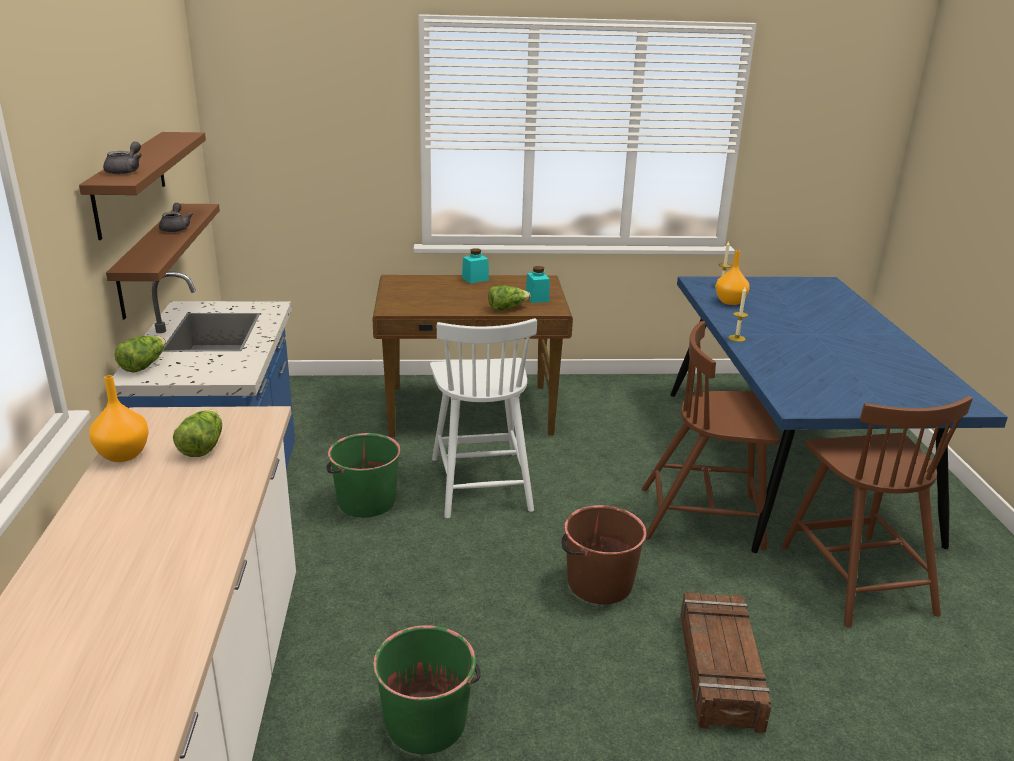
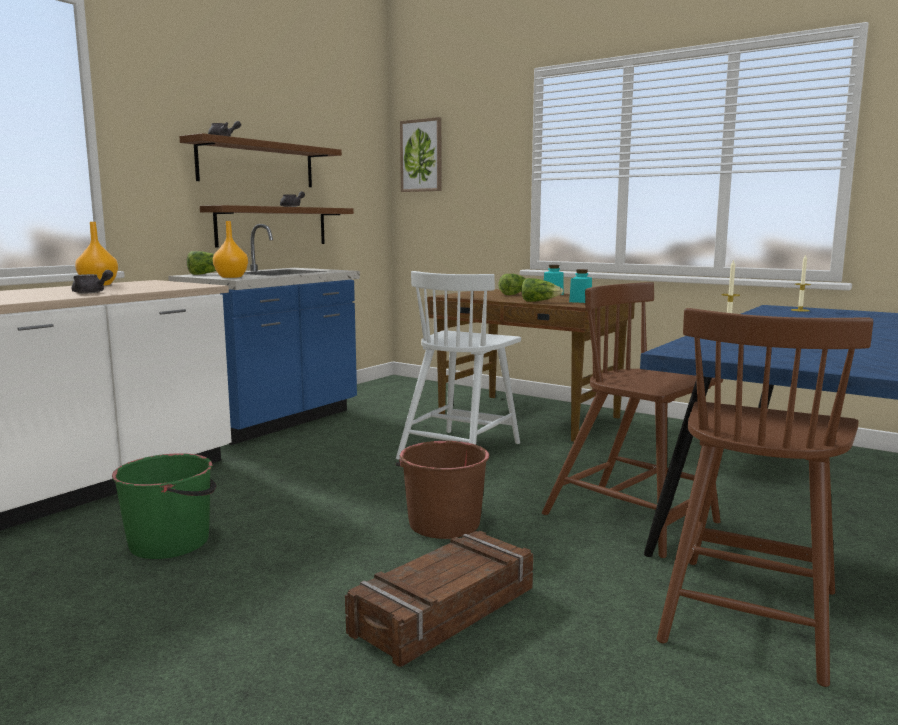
camera: 40 degrees right, 15 degrees down
lettuce [173,410,222,457] -> lettuce moved to [499,274,526,295]
green bucket [326,433,401,517] -> none
orange vase [716,250,750,305] -> orange vase moved to [213,221,248,278]
none -> grey teapot [71,270,113,293]
none -> picture [400,117,441,192]

